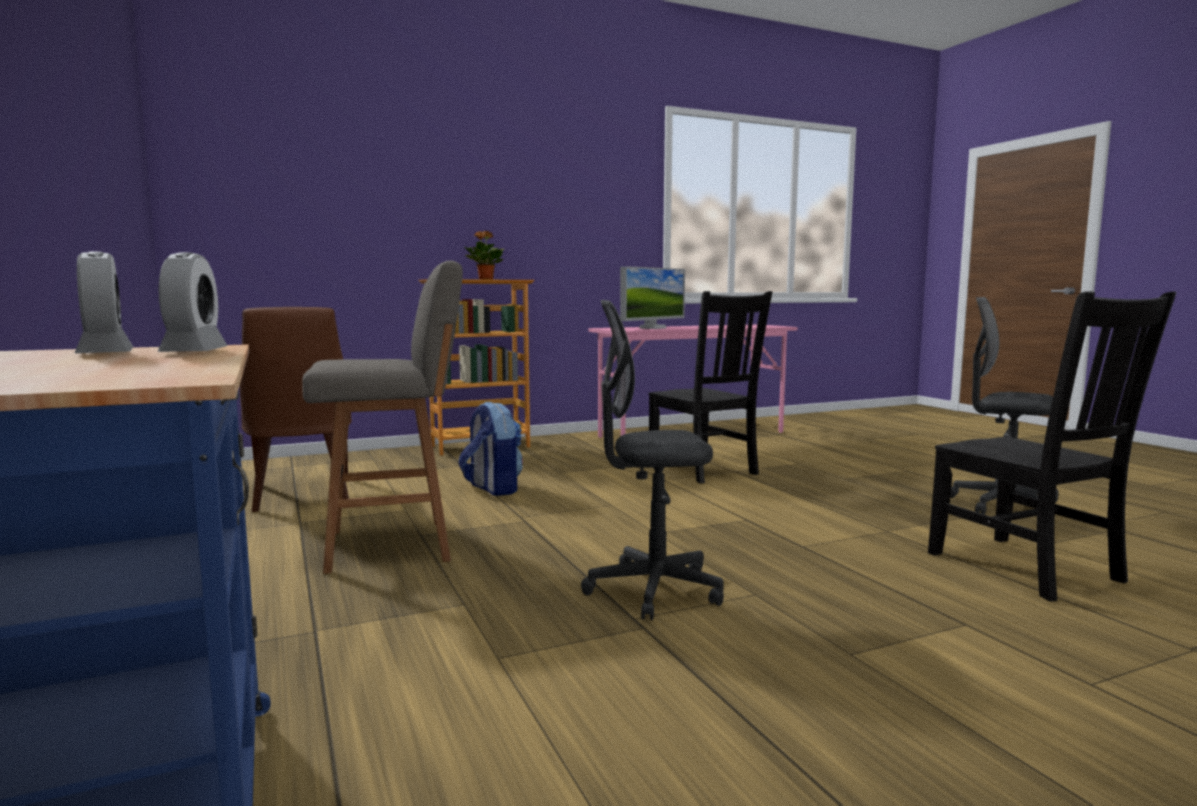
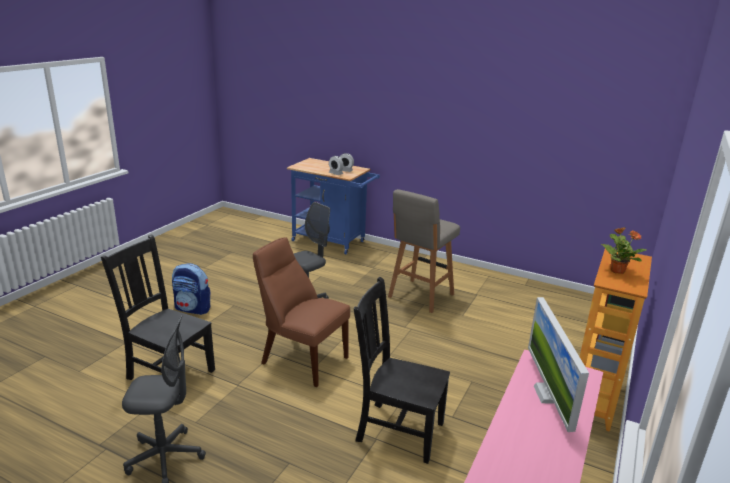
camera: 140 degrees right, 15 degrees up
brown chair [239,307,352,512] -> brown chair moved to [253,238,350,387]
backpack [459,402,523,496] -> backpack moved to [172,263,211,315]

